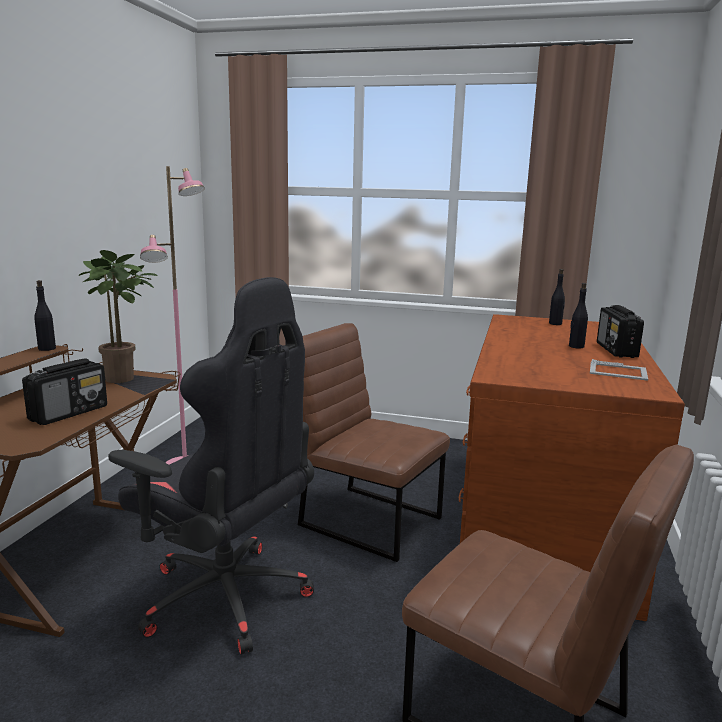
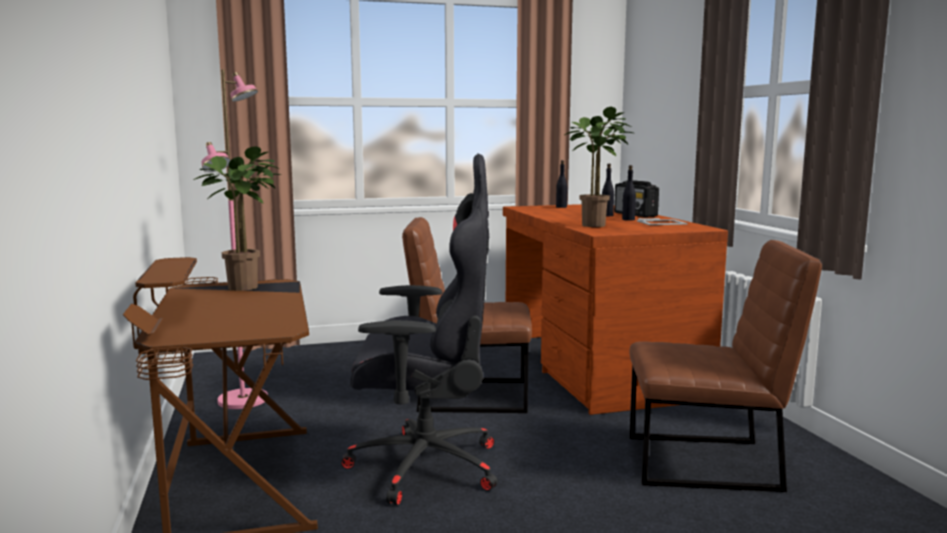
camera: 30 degrees left, 5 degrees down
radio [22,358,107,425] -> none
black bottle [34,280,56,351] -> black bottle moved to [622,165,636,221]
none -> potted plant [565,107,633,227]

